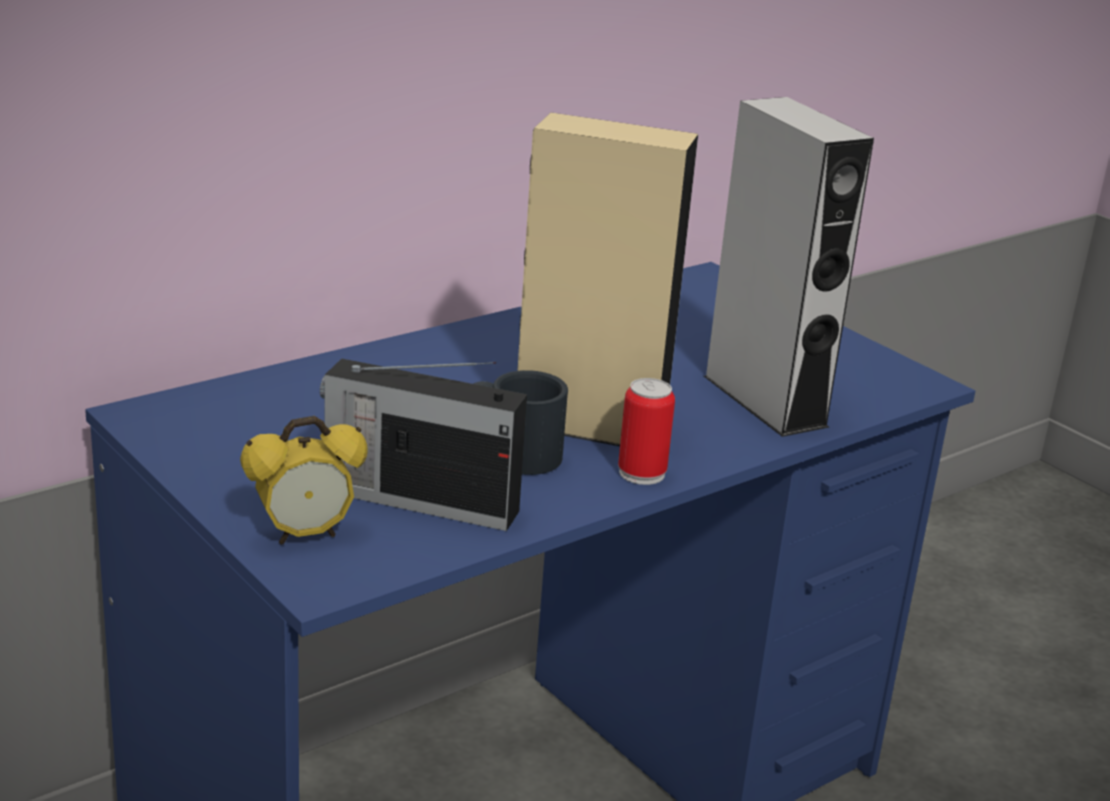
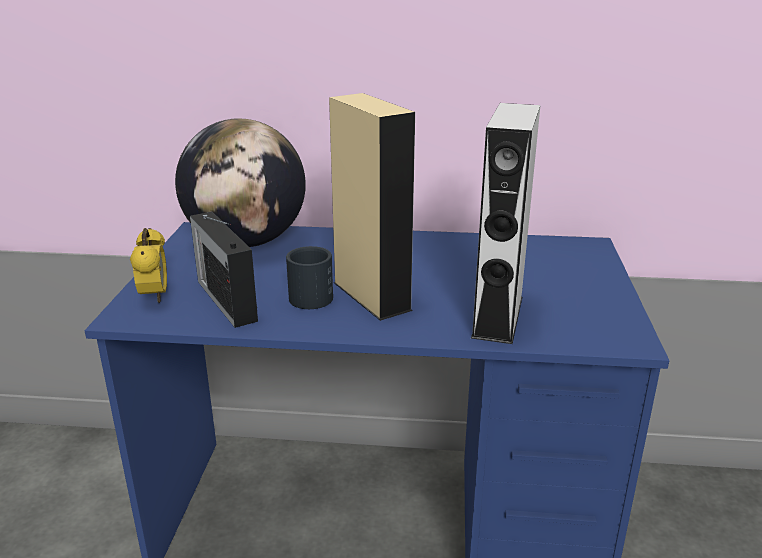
camera: 45 degrees right, 0 degrees up
alarm clock [240,416,368,545] -> alarm clock turned 120 degrees counterclockwise [130,228,167,303]
can [618,378,675,485] -> none
none -> globe [175,119,306,247]

